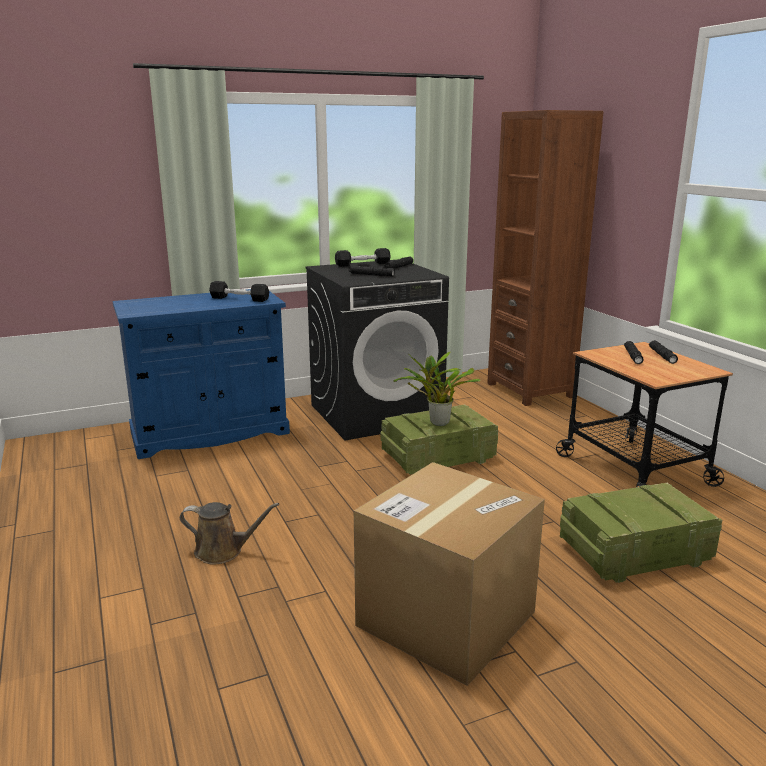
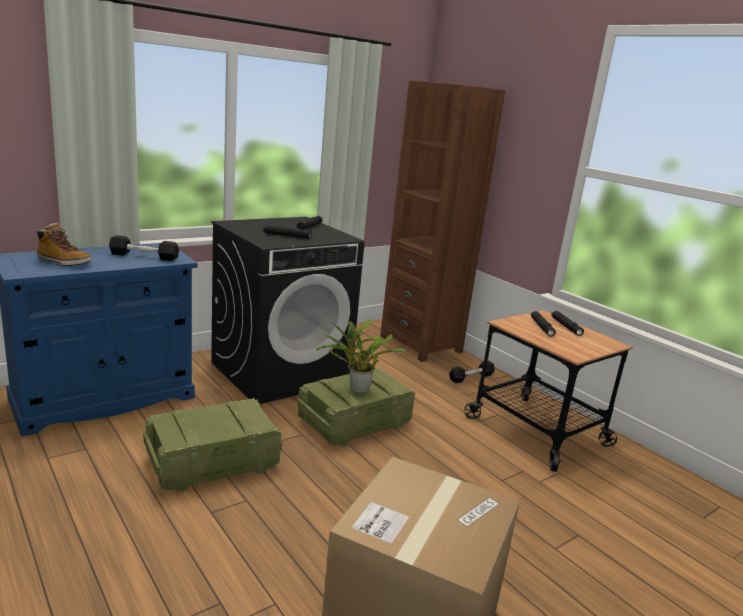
camera: 15 degrees left, 0 degrees up
brown watering can [180,502,279,564] -> none
black dumbbell [335,248,391,267] -> black dumbbell moved to [449,360,495,383]
crate [560,483,722,583] -> crate moved to [143,398,282,492]
none -> boot [36,223,92,266]

